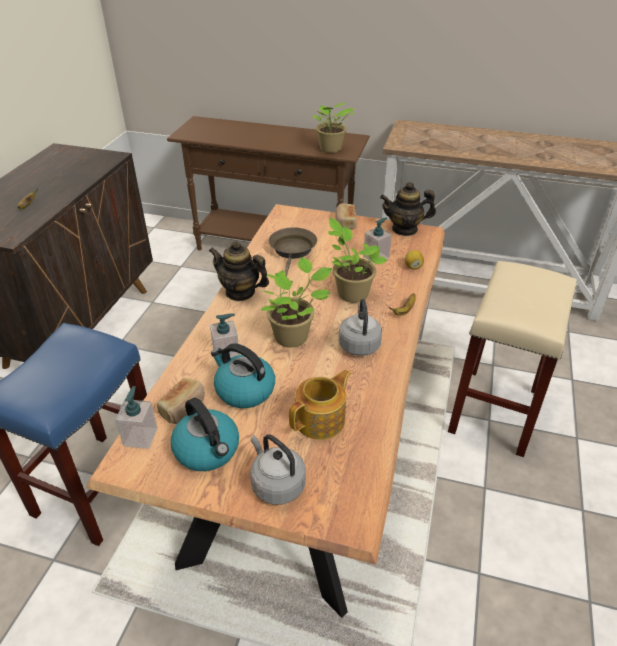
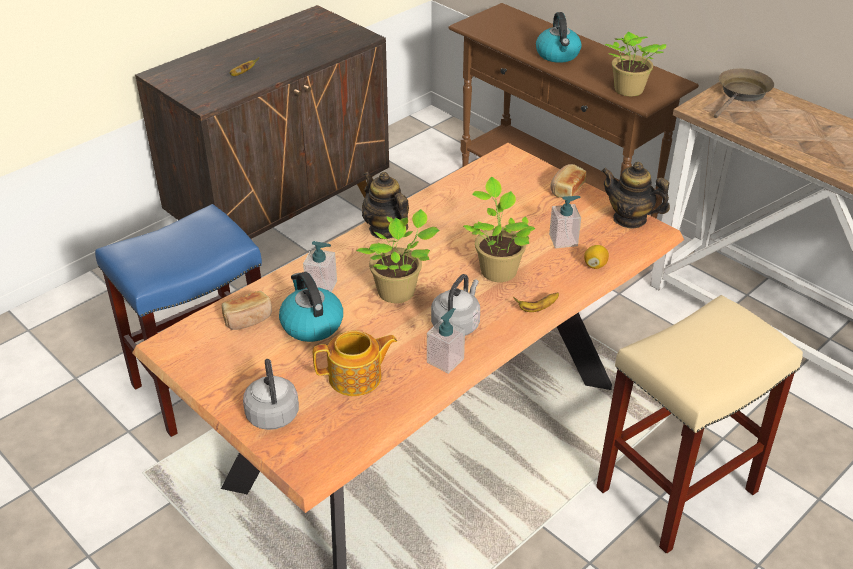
camera: 30 degrees right, 0 degrees up
soap dispenser [115,386,158,449] -> soap dispenser moved to [427,308,465,374]
kettle [171,397,239,471] -> kettle moved to [536,12,581,63]
brown frying pan [269,227,317,277] -> brown frying pan moved to [714,68,774,118]

